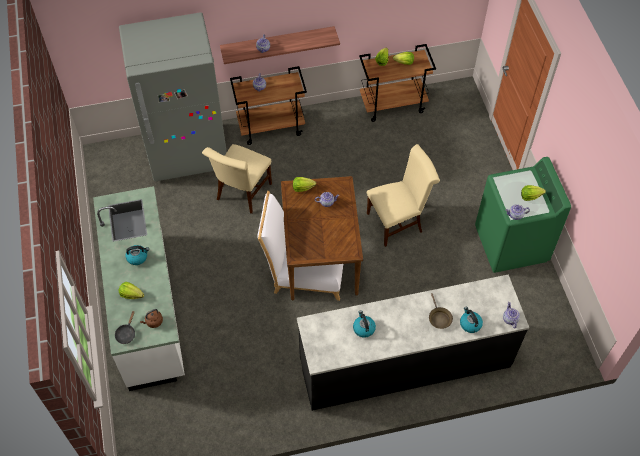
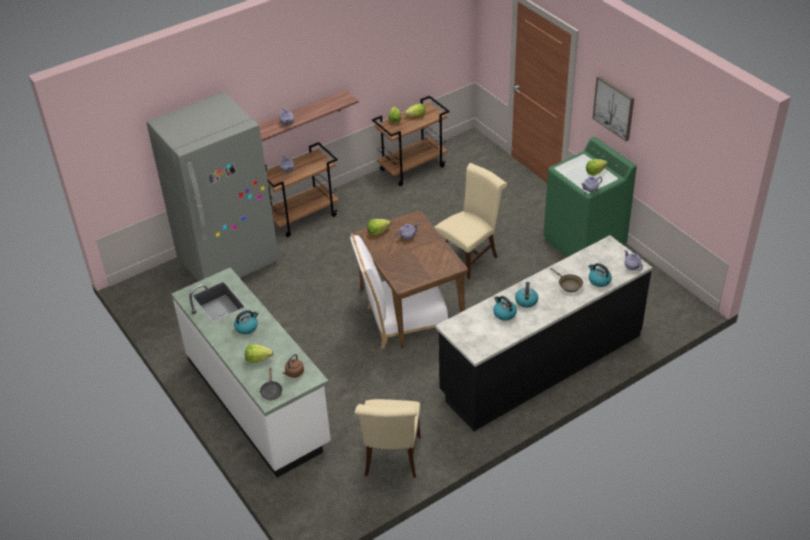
camera: 20 degrees left, 15 degrees down
beige chair [202,144,272,214] -> beige chair moved to [355,399,421,478]
none -> kettle [515,282,538,308]
none -> picture [593,76,634,141]

